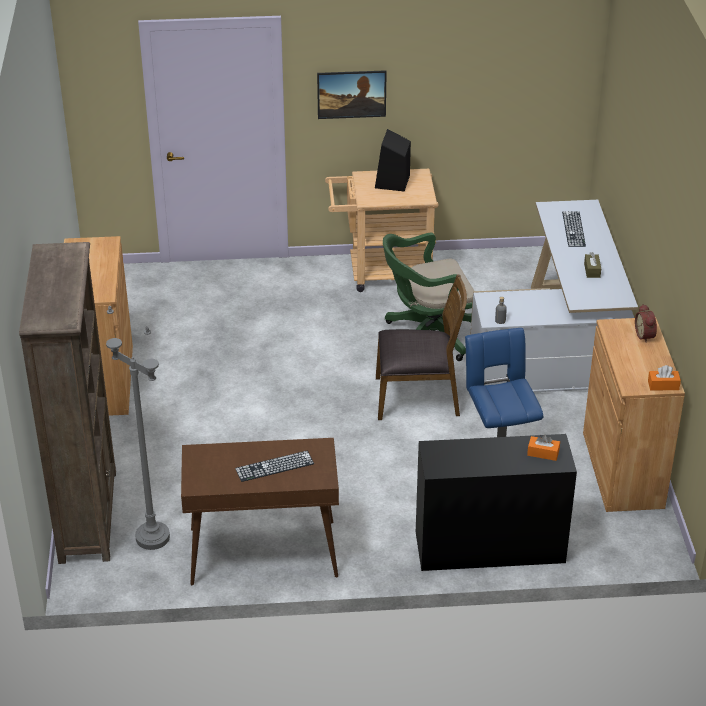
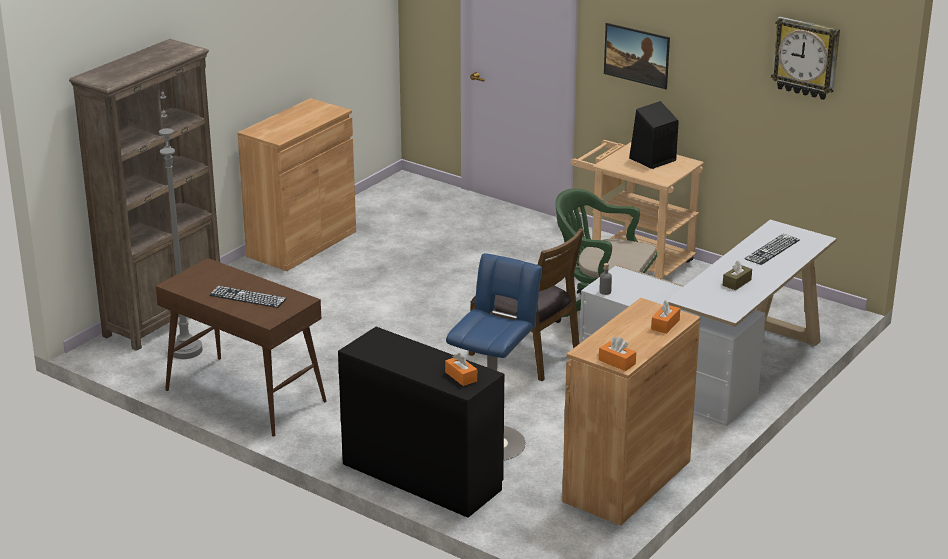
camera: 40 degrees right, 10 degrees down
alarm clock [635,304,657,343] -> orange tissue box [651,300,680,334]
none -> wall clock [771,17,840,100]

